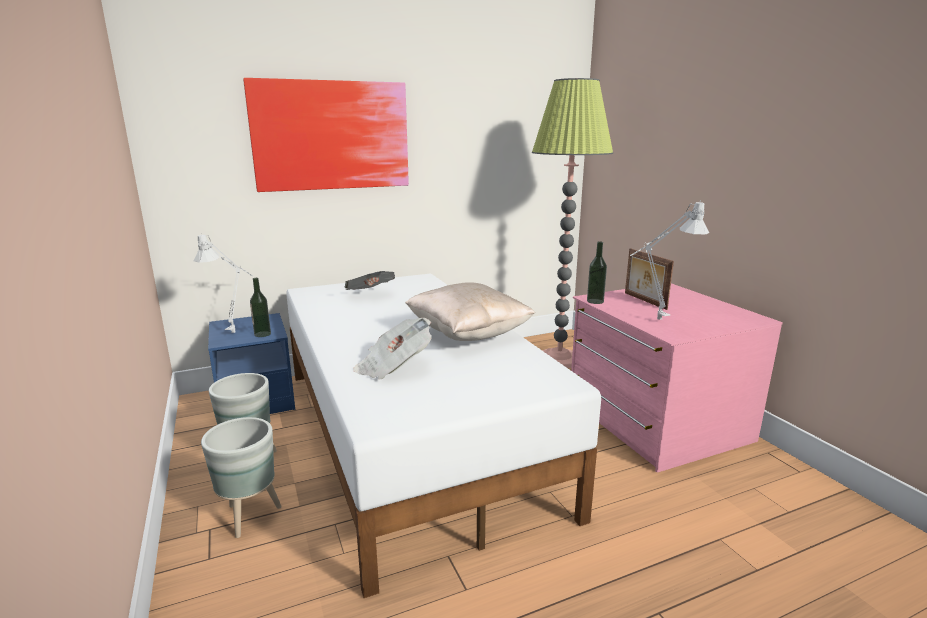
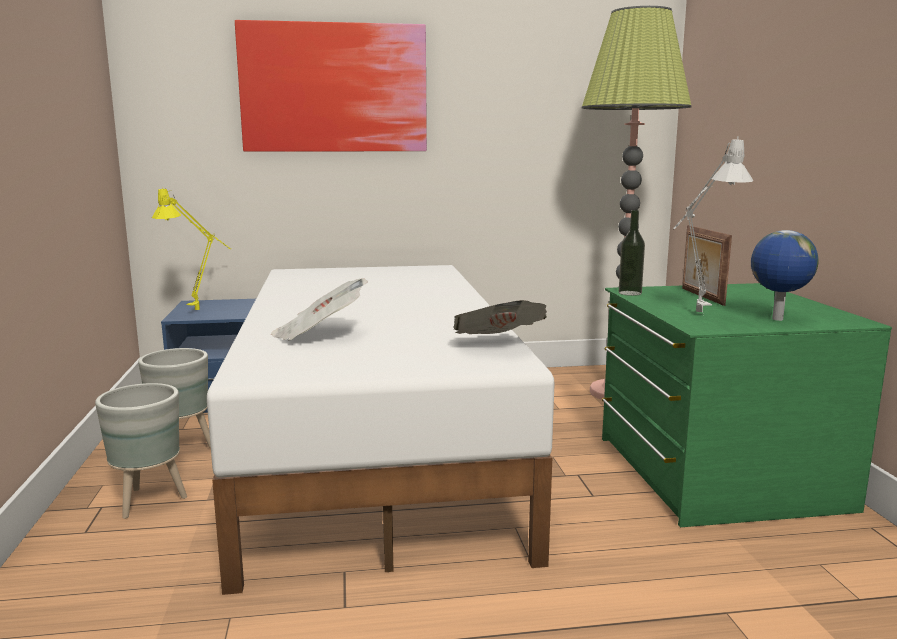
camera: 15 degrees right, 5 degrees down
grey table lamp [193,234,253,333] -> yellow table lamp [152,188,231,310]
bottle [250,278,271,337] -> none
newspaper [345,271,395,290] -> newspaper moved to [454,300,547,334]
beige pillow [405,282,536,341] -> none
pink dresser [571,283,783,473] -> green dresser [602,283,892,527]
none -> globe [751,230,819,321]

